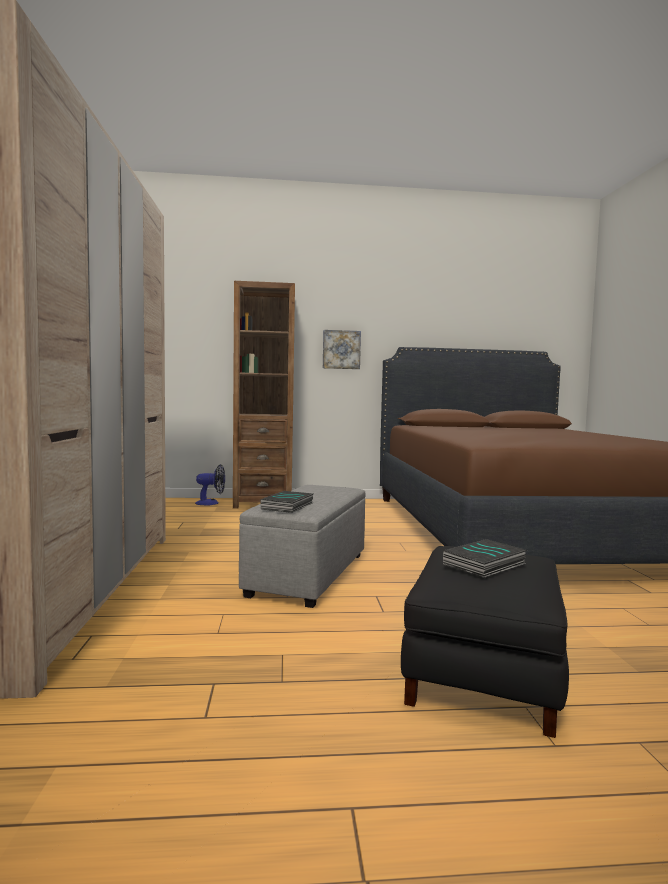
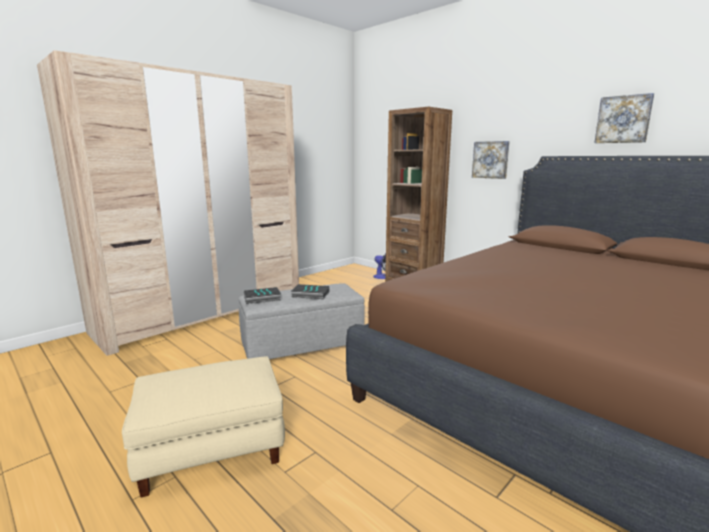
camera: 50 degrees right, 10 degrees up
black ottoman [401,546,569,738] -> beige ottoman [122,356,285,498]
book [443,539,527,578] -> book moved to [291,284,329,299]
none -> picture [594,93,654,143]

